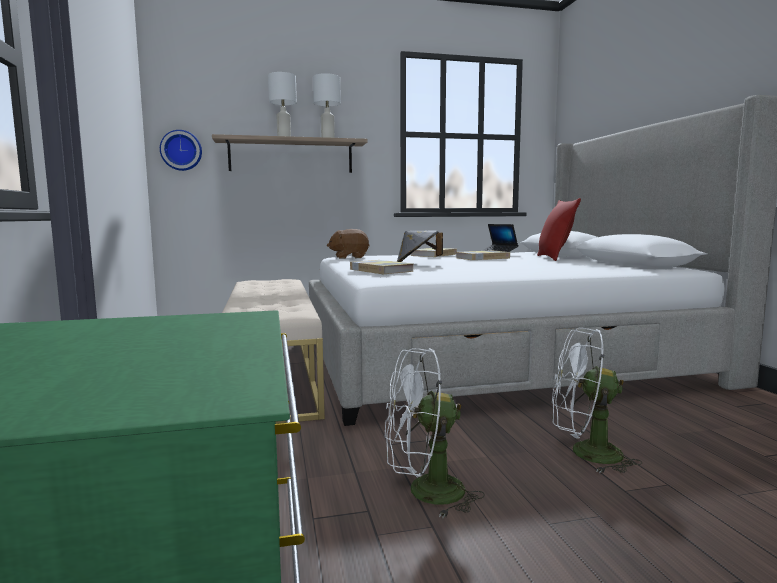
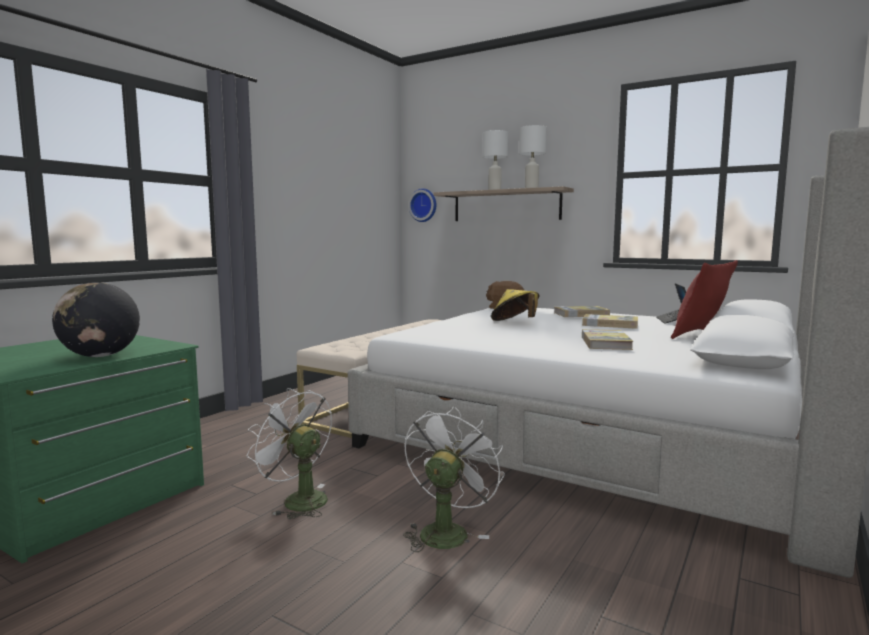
camera: 45 degrees right, 0 degrees up
book [350,260,414,274] -> book moved to [582,329,634,350]
grey hat [397,230,443,262] -> yellow hat [491,289,539,321]
white fan [552,327,642,473] -> white fan turned 60 degrees clockwise [403,406,505,552]
none -> globe [52,282,140,357]

